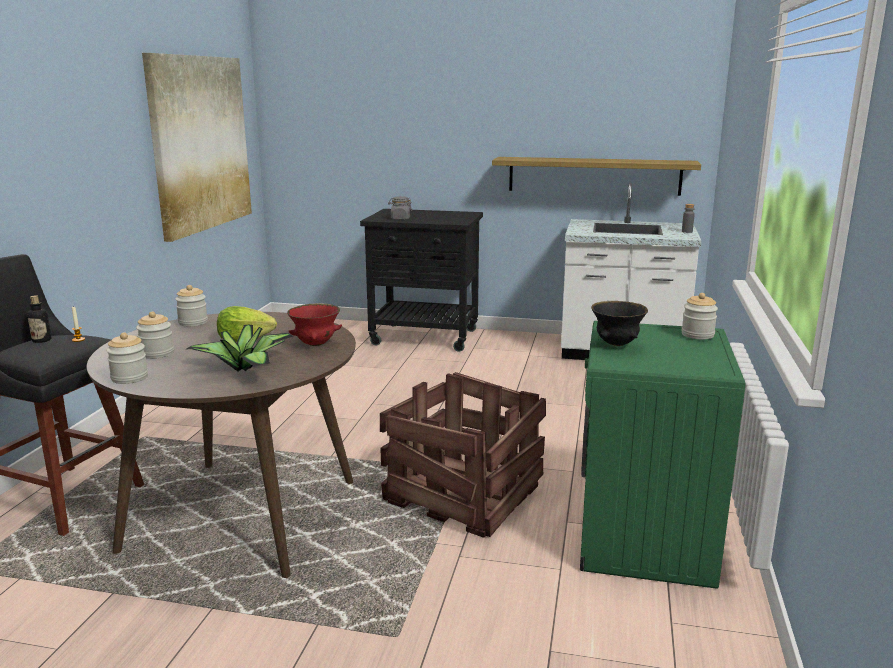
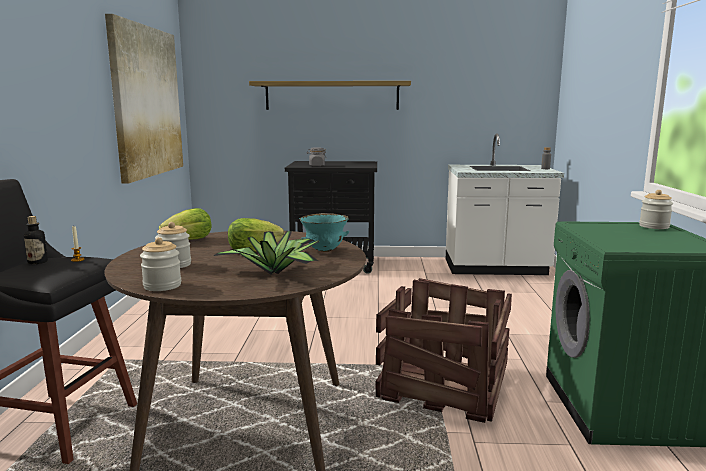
camera: 10 degrees left, 5 degrees down
jar [175,285,208,326] -> lettuce [159,208,211,240]
red bowl [287,303,342,346] -> turquoise bowl [300,213,349,252]
shelf [492,157,701,196] -> shelf moved to [249,81,411,110]
black bowl [591,301,648,346] -> none

